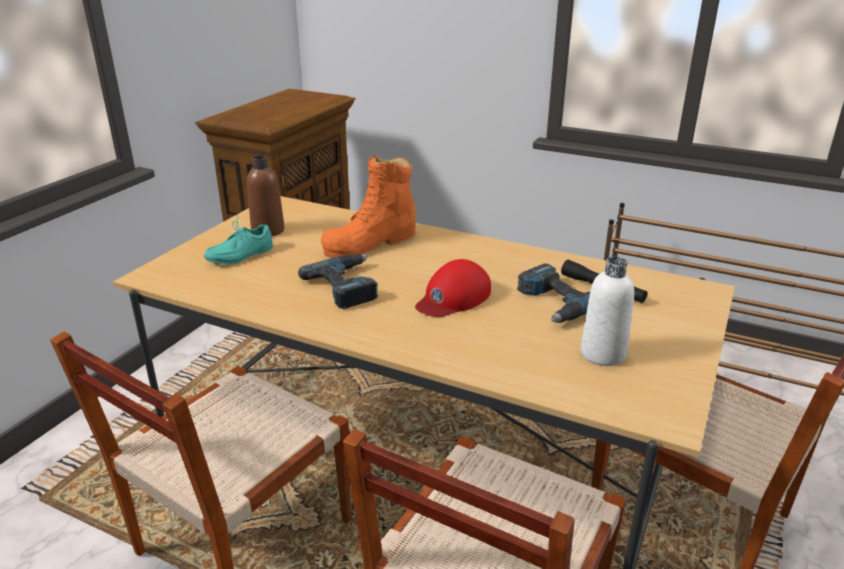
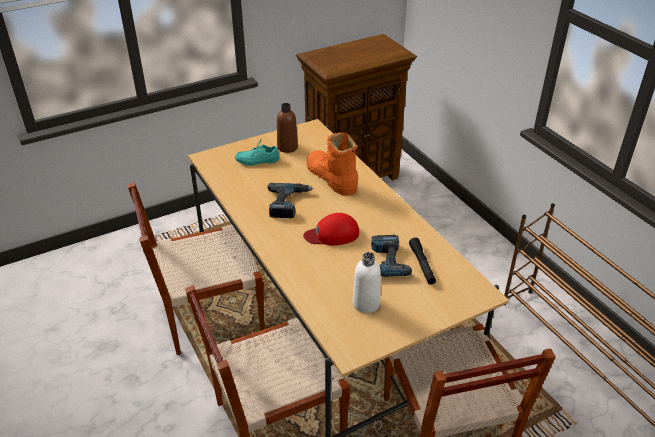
camera: 35 degrees right, 10 degrees up
orange boot [321,155,416,258] -> orange boot turned 60 degrees clockwise [307,132,358,196]

